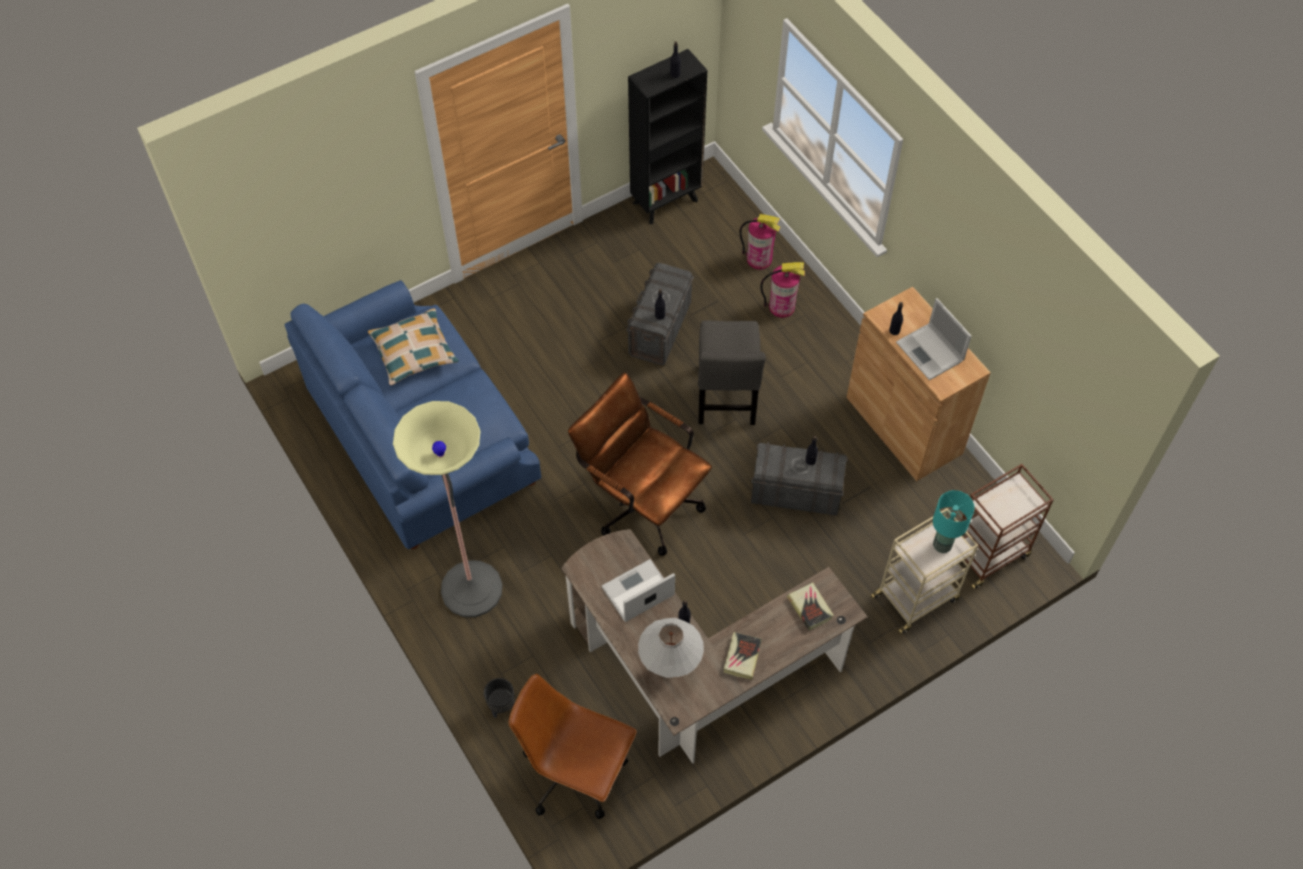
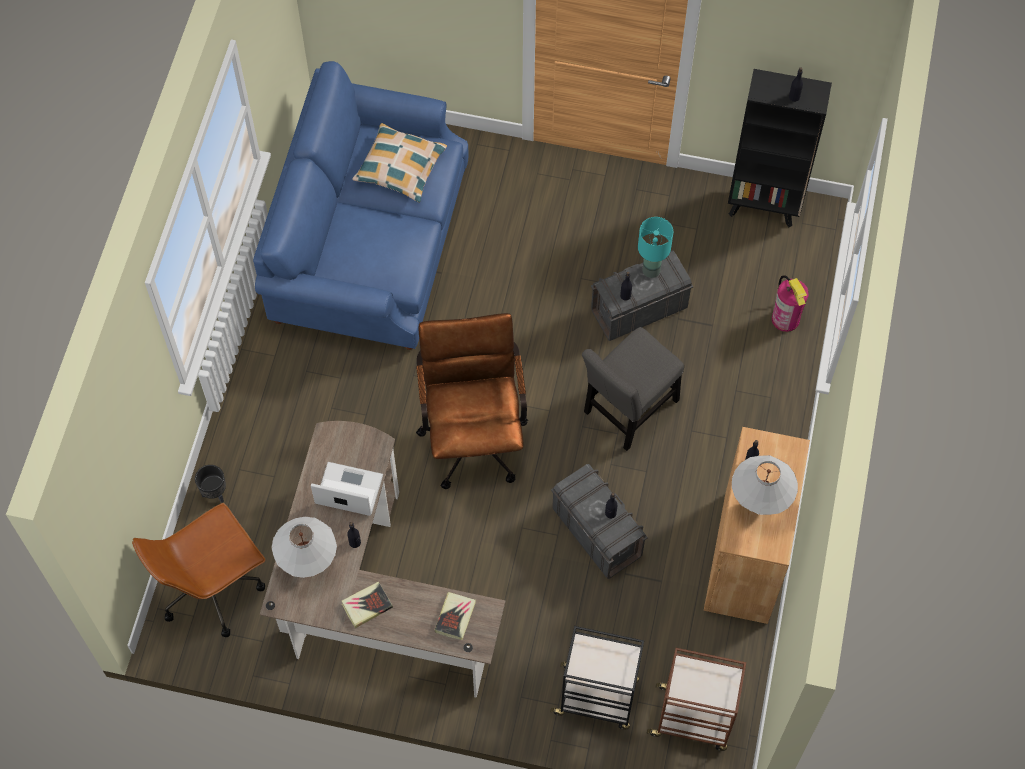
camera: 45 degrees right, 5 degrees up
floor lamp [393,401,502,617] -> none
brown office chair [509,674,637,819] -> brown office chair turned 105 degrees counterclockwise [132,503,266,637]
fire extinguisher [760,262,805,318] -> none
beige cart [870,508,978,634] -> black cart [550,626,644,730]
laptop [896,298,971,380] -> white table lamp [732,455,798,515]
turquoise table lamp [933,490,975,553] -> turquoise table lamp moved to [638,217,673,278]

